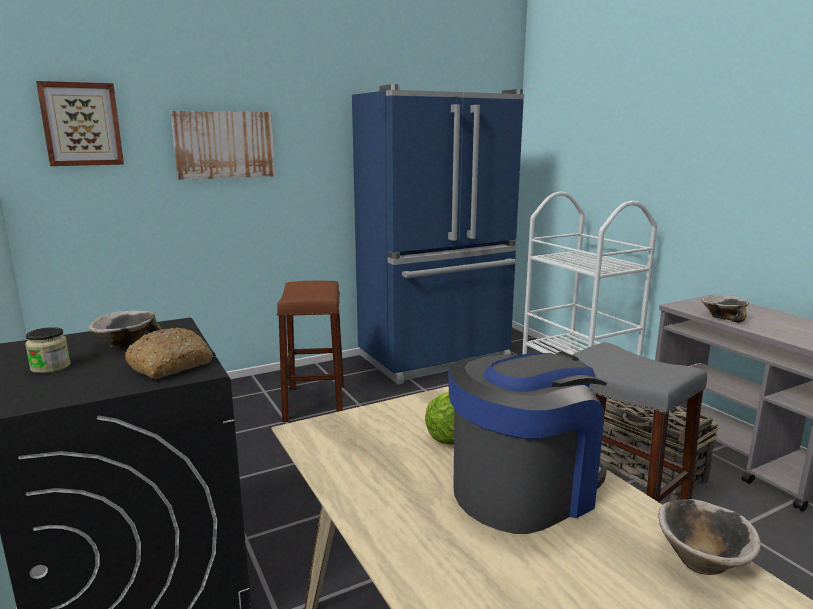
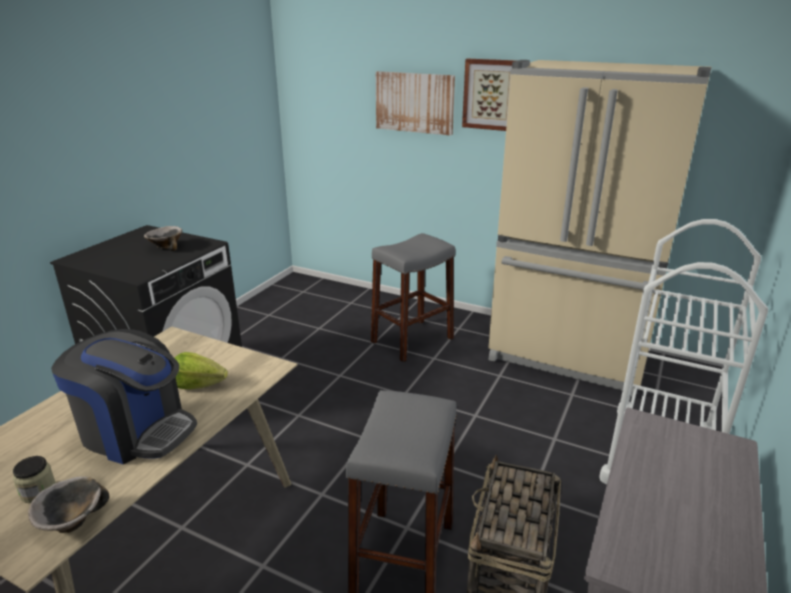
camera: 55 degrees right, 10 degrees up
jar [25,327,70,374] -> jar moved to [13,456,56,503]
picture [36,81,124,166] -> picture moved to [462,59,517,131]
bread [125,328,213,379] -> none
brown stool [277,280,344,422] -> grey stool [371,233,455,362]
blue fridge [352,84,524,384] -> beige fridge [488,60,712,396]
bowl [701,295,749,323] -> none

